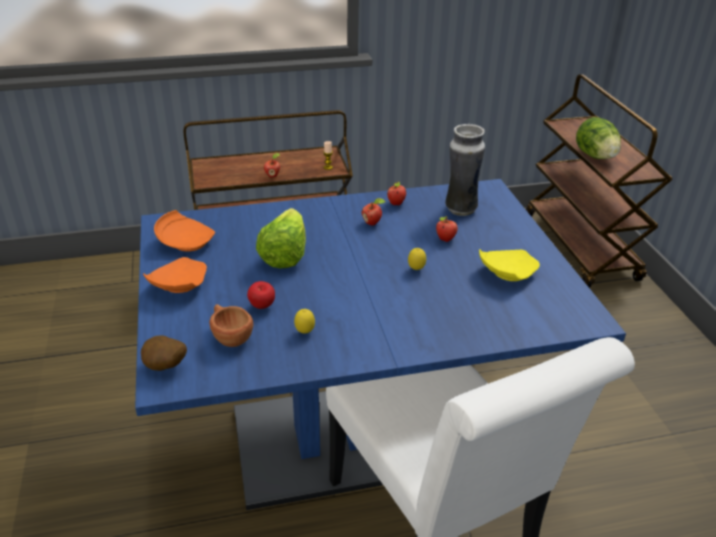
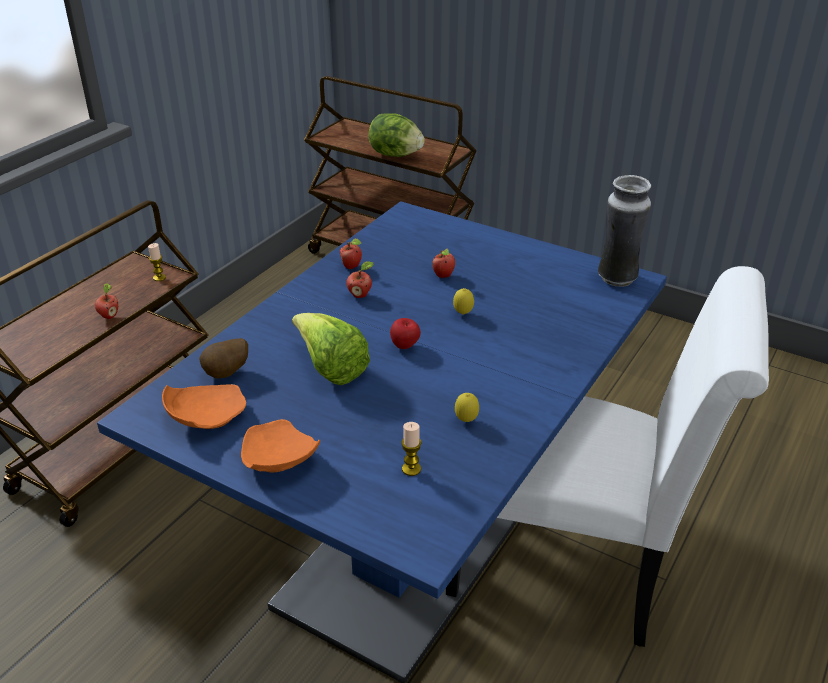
camera: 45 degrees left, 0 degrees up
potato [141,335,187,371] -> potato moved to [199,338,248,378]
brown cup [209,304,253,347] -> candle [401,422,422,476]
apple [247,281,275,309] -> apple moved to [390,318,421,349]
vase [445,124,485,216] -> vase moved to [598,175,651,287]
yellow plate [479,249,540,281] -> none

